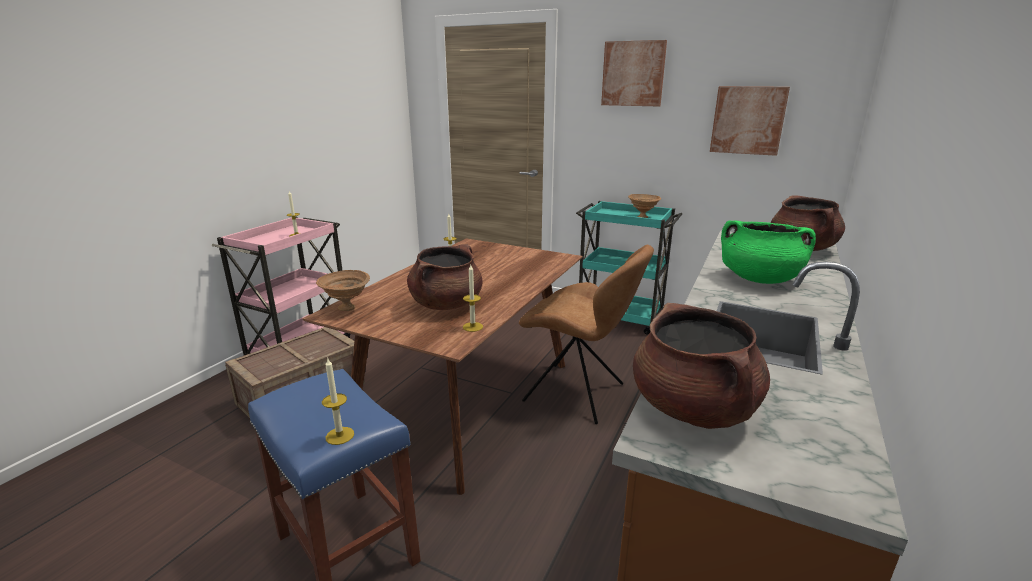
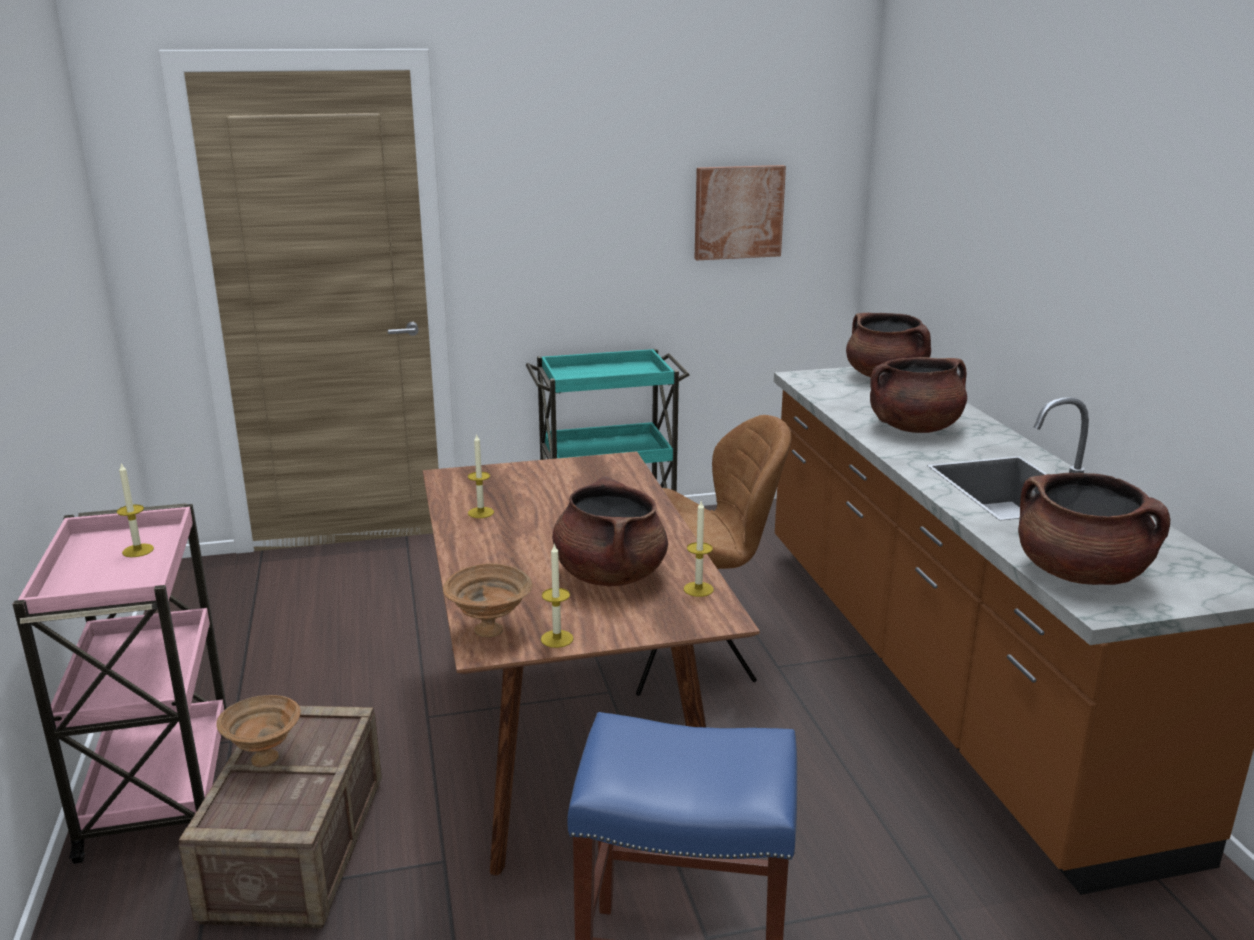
camera: 40 degrees left, 0 degrees up
candle [322,359,354,445] -> candle moved to [541,543,574,648]
picture [601,40,667,107] -> none
brown bowl [628,194,661,218] -> brown bowl moved to [216,695,301,767]
green cooking pot [721,220,816,284] -> brown cooking pot [870,357,967,433]

